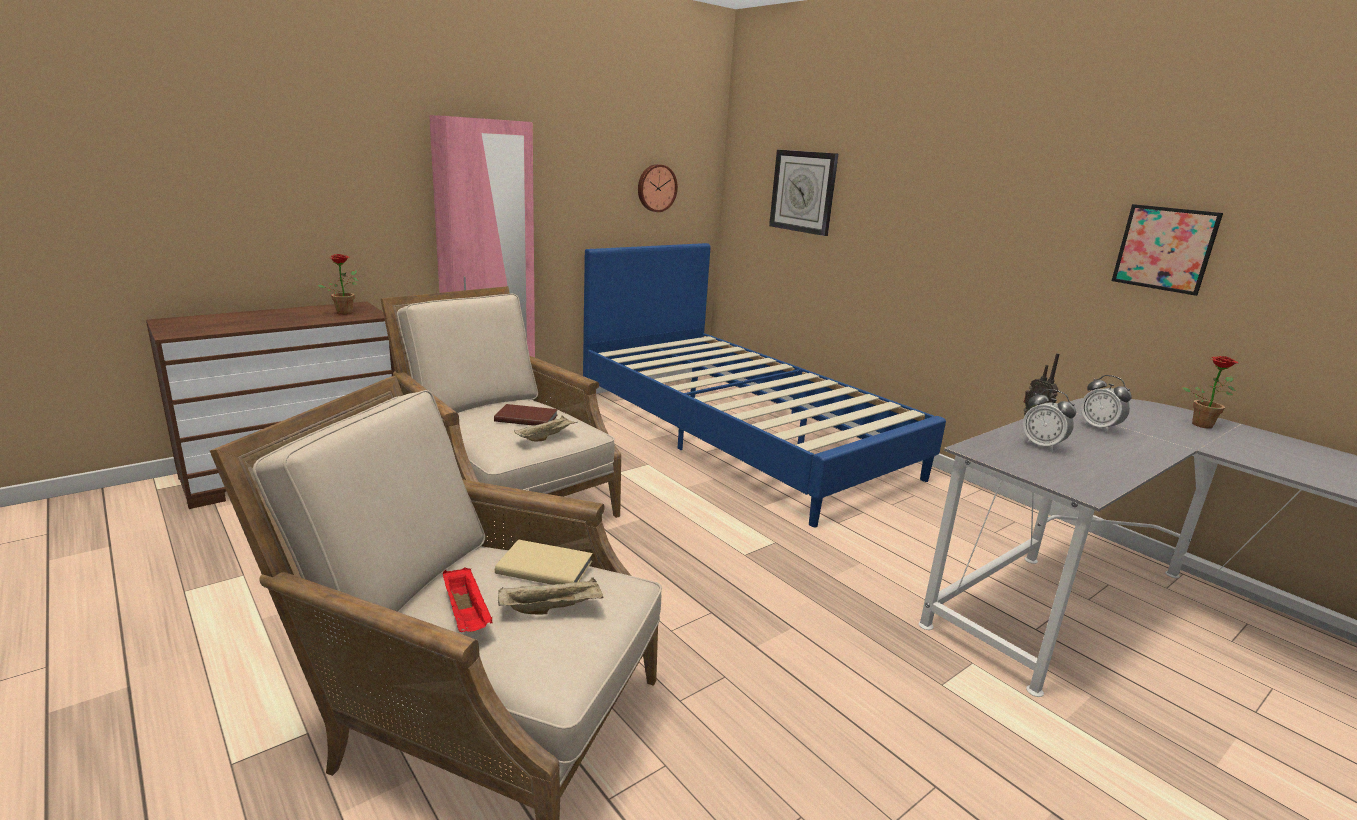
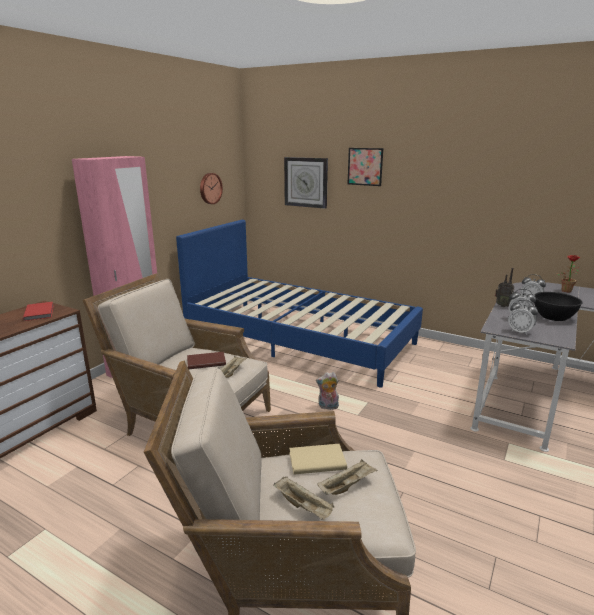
camera: 20 degrees left, 0 degrees up
potted plant [317,254,359,315] -> red book [23,302,54,321]
red tray [443,567,492,632] -> beige tray [273,477,334,520]
picture [1112,204,1223,296] -> picture moved to [348,148,383,186]
none -> plush toy [316,372,339,410]
none -> alarm clock [508,300,538,335]
none -> black bowl [534,292,583,321]

